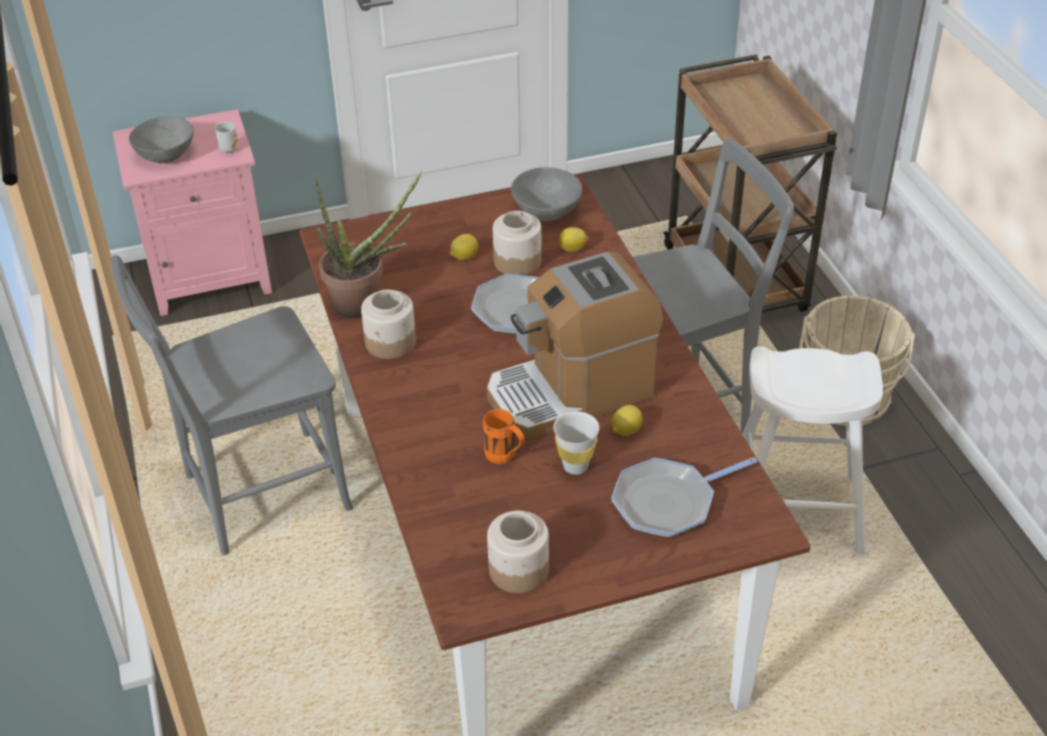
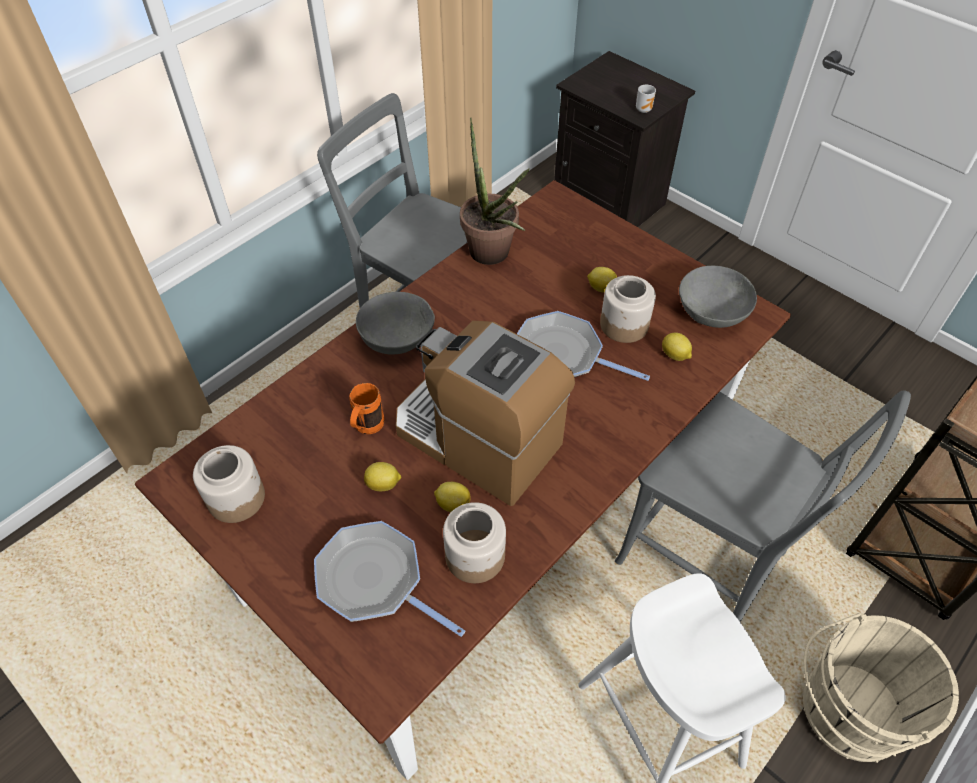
camera: 60 degrees right, 10 degrees up
pink nightstand [113,109,272,316] -> black nightstand [554,51,695,227]
grey bowl [129,117,194,163] -> grey bowl moved to [356,292,435,355]
jar [361,290,416,359] -> jar moved to [443,502,506,583]
white cup [554,411,599,475] -> lemon [364,462,401,491]

